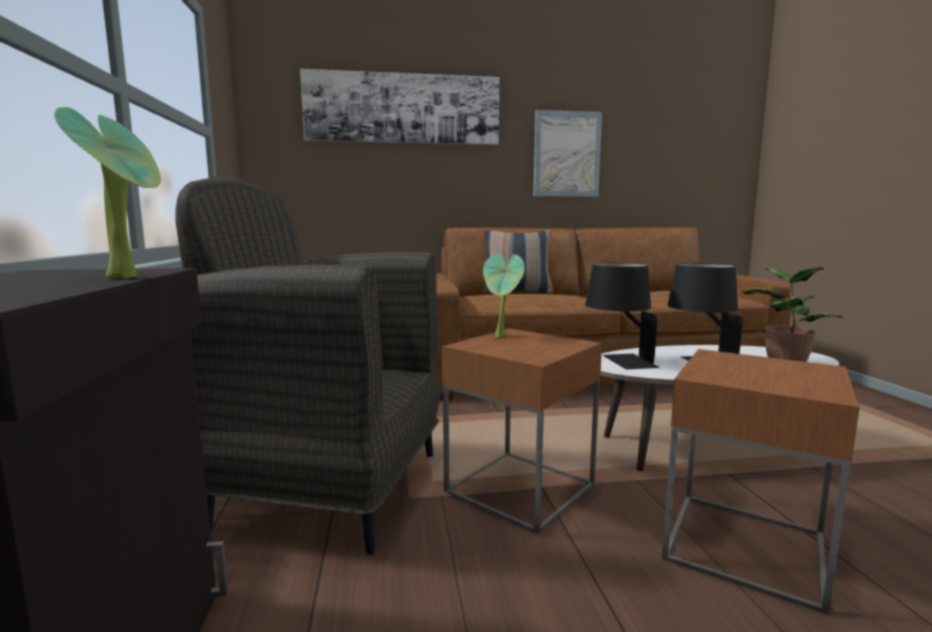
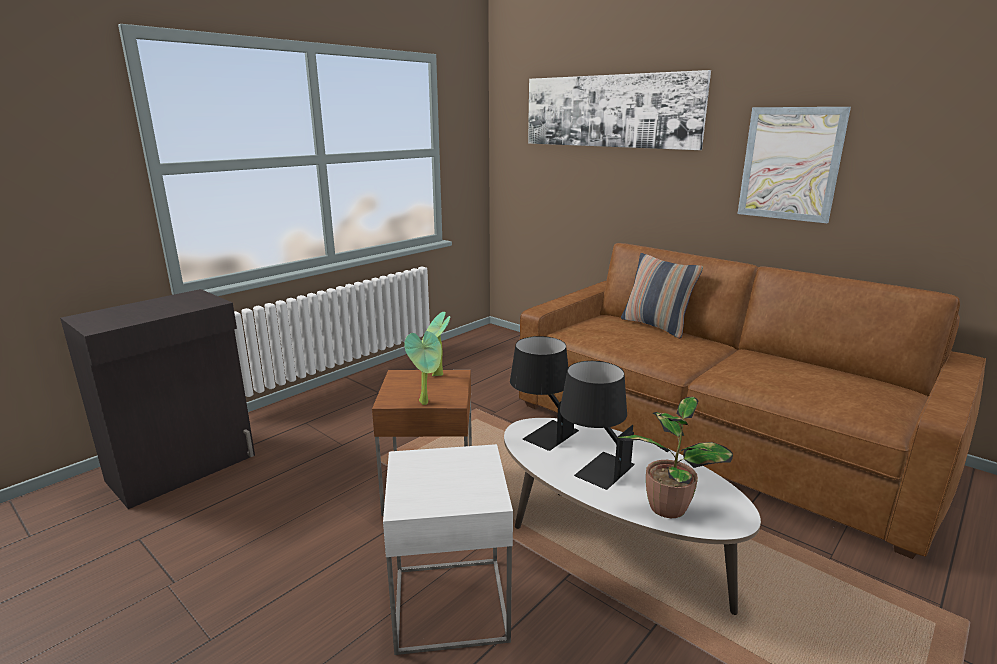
camera: 50 degrees right, 10 degrees up
potted plant [54,107,161,279] -> potted plant moved to [404,331,442,405]
grey armchair [175,177,441,555] -> none
brown side table [662,349,860,615] -> white side table [383,444,513,655]

